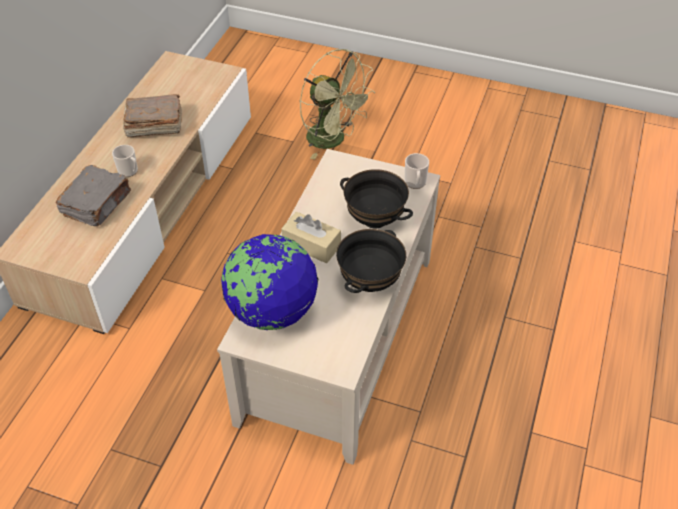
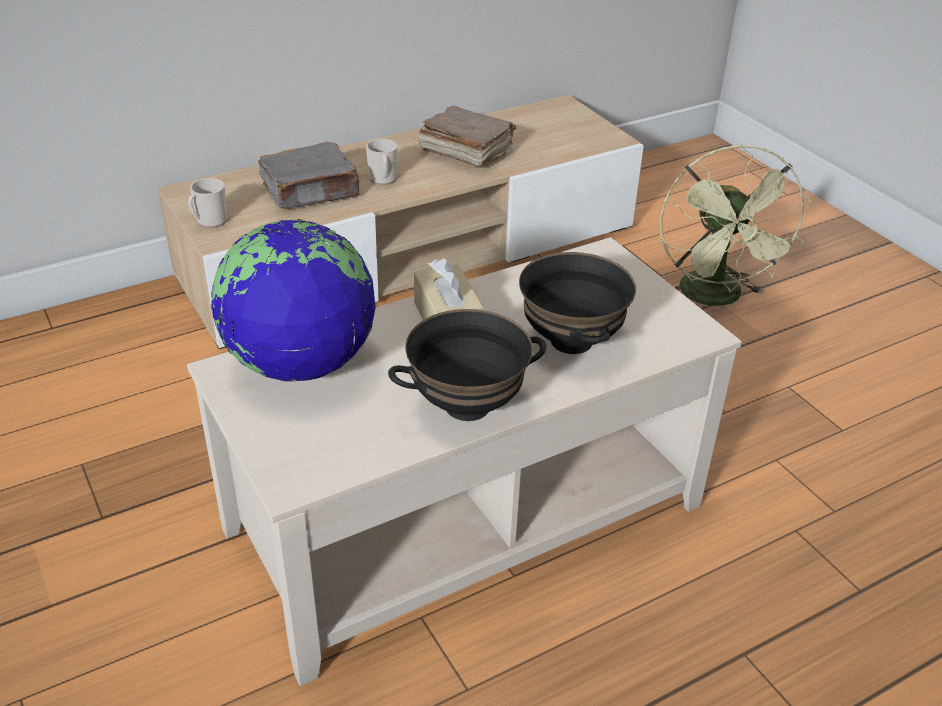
camera: 40 degrees right, 10 degrees down
mug [405,153,429,189] -> mug moved to [188,178,228,228]

